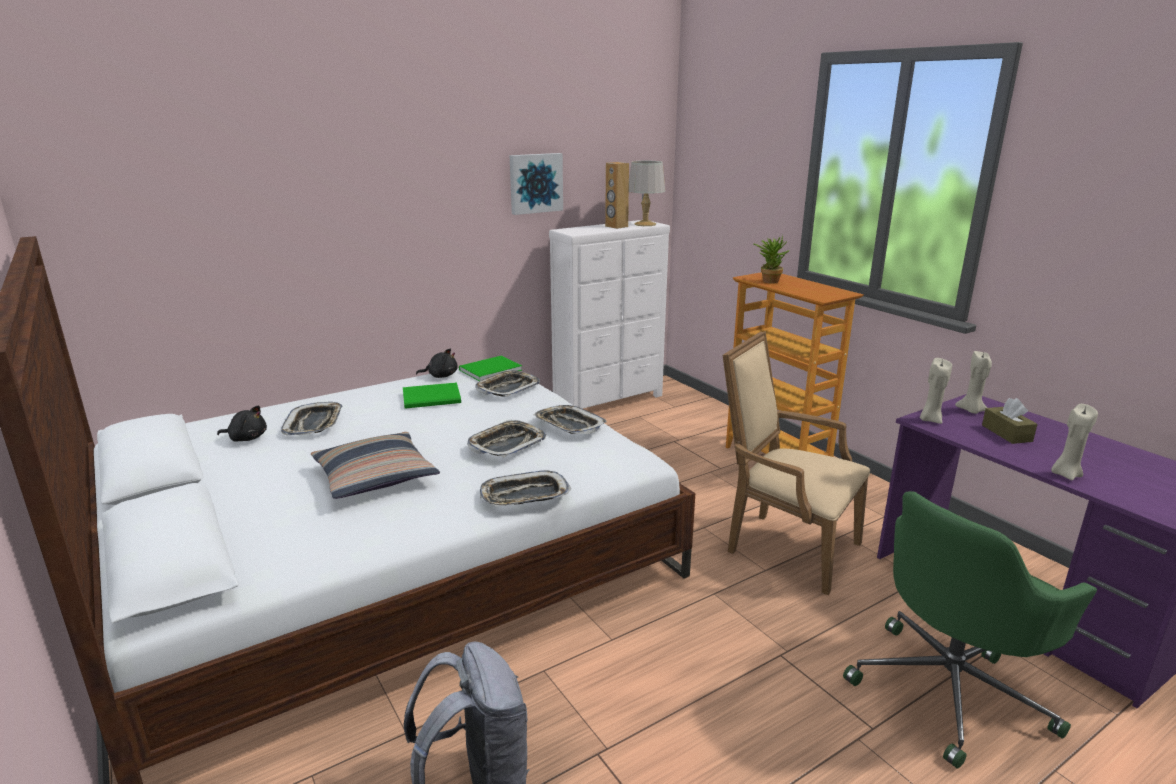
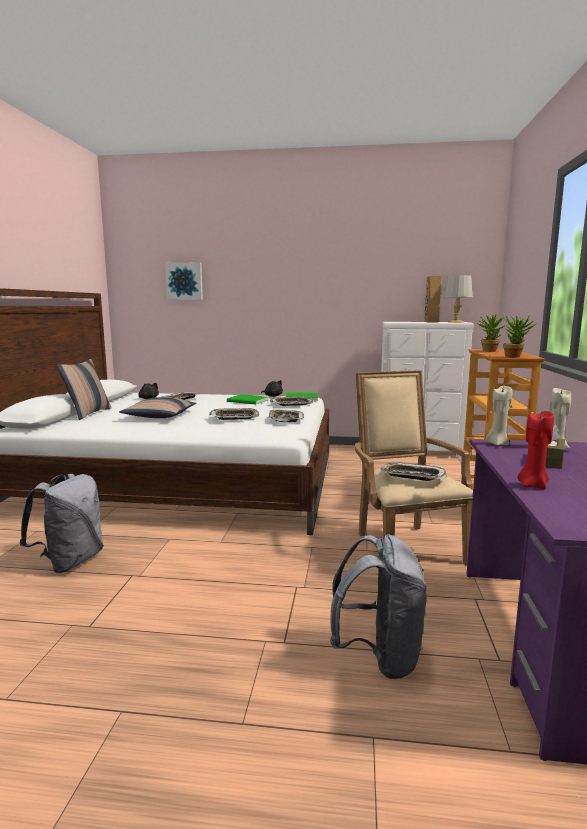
camera: 40 degrees right, 10 degrees down
tray [480,470,571,506] -> tray moved to [380,462,447,481]
picture [510,153,563,215] -> picture moved to [165,263,203,300]
green office chair [843,491,1097,769] -> grey backpack [330,534,427,679]
beige candle [1051,404,1098,480] -> red candle [517,410,554,489]
none -> pillow [57,359,112,420]
none -> potted plant [502,315,536,358]

